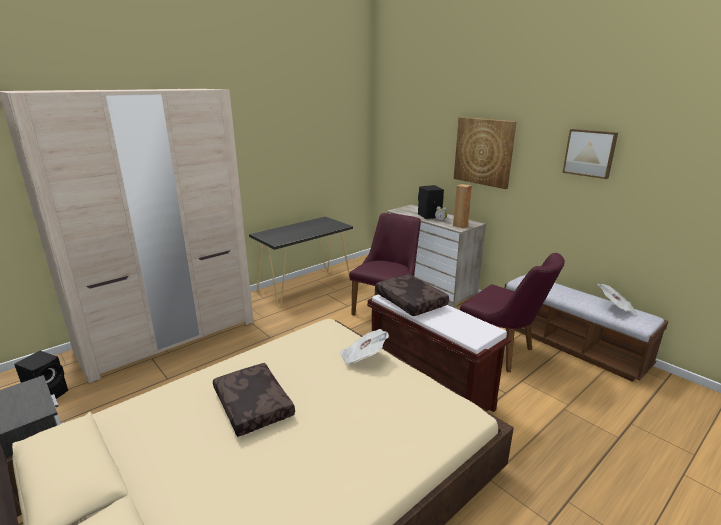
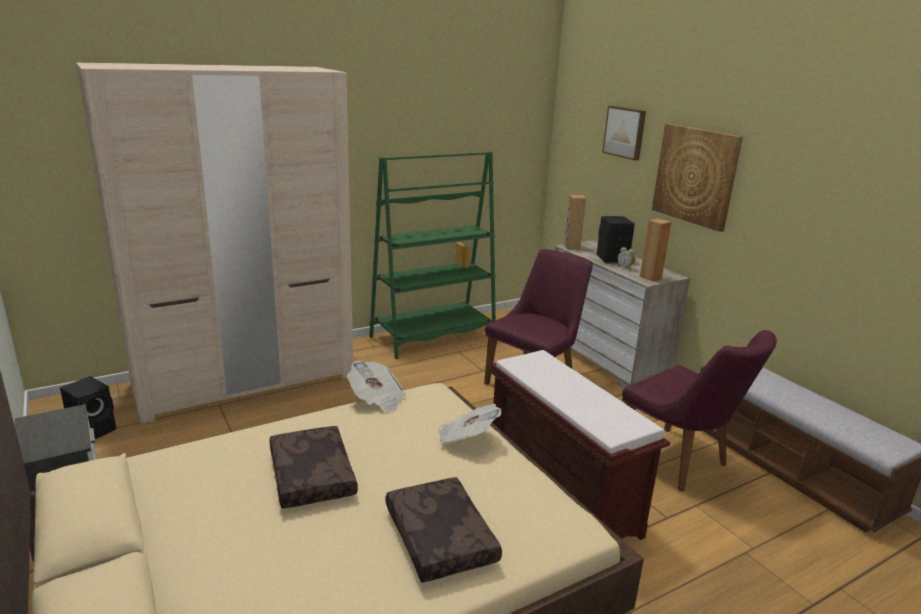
camera: 10 degrees right, 0 degrees up
black console table [249,216,353,307] -> green bookcase [370,152,496,359]
brown pillow [375,274,449,316] -> brown pillow moved to [386,477,502,582]
picture [562,129,618,179] -> picture moved to [602,106,646,160]
newspaper [598,284,640,316] -> newspaper moved to [347,360,406,413]
none -> brown speaker [564,195,586,250]

